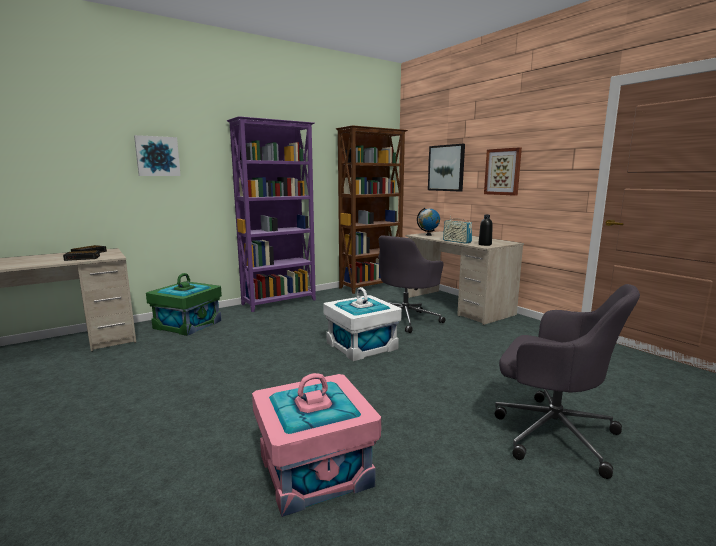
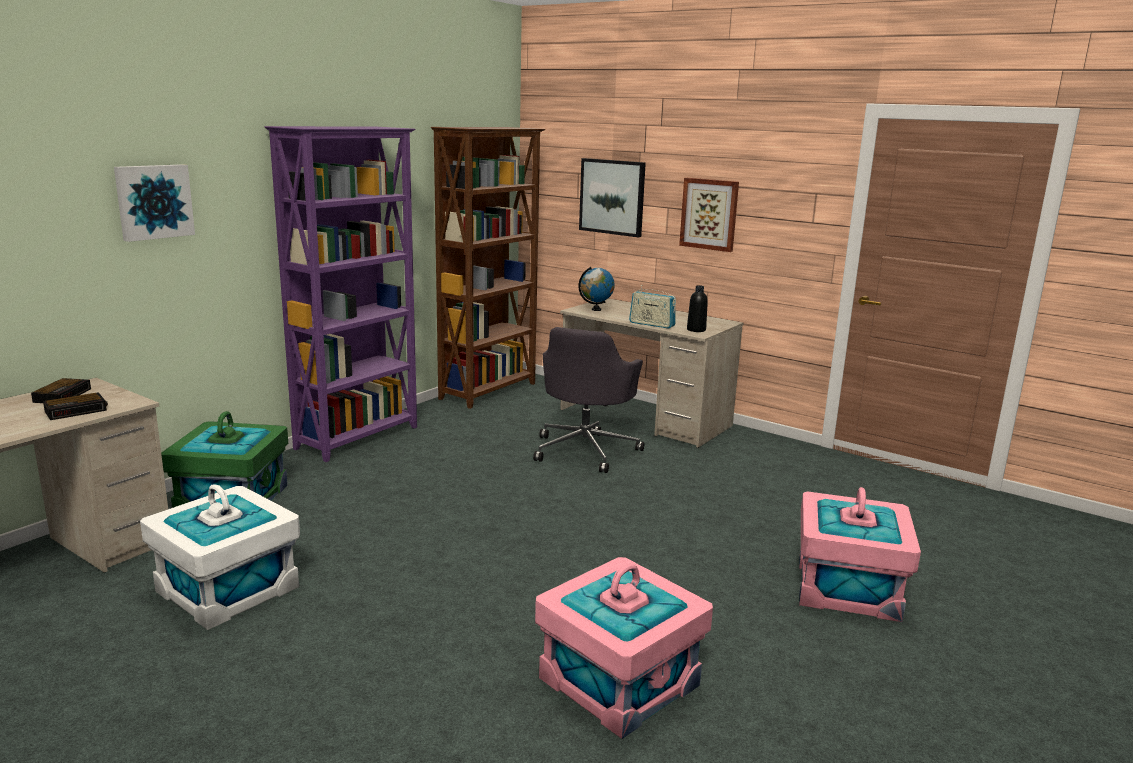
camera: 20 degrees left, 5 degrees up
white storage box [323,287,402,361] -> white storage box moved to [140,485,300,630]
grey office chair [495,284,640,479] -> pink storage box [799,487,921,622]

